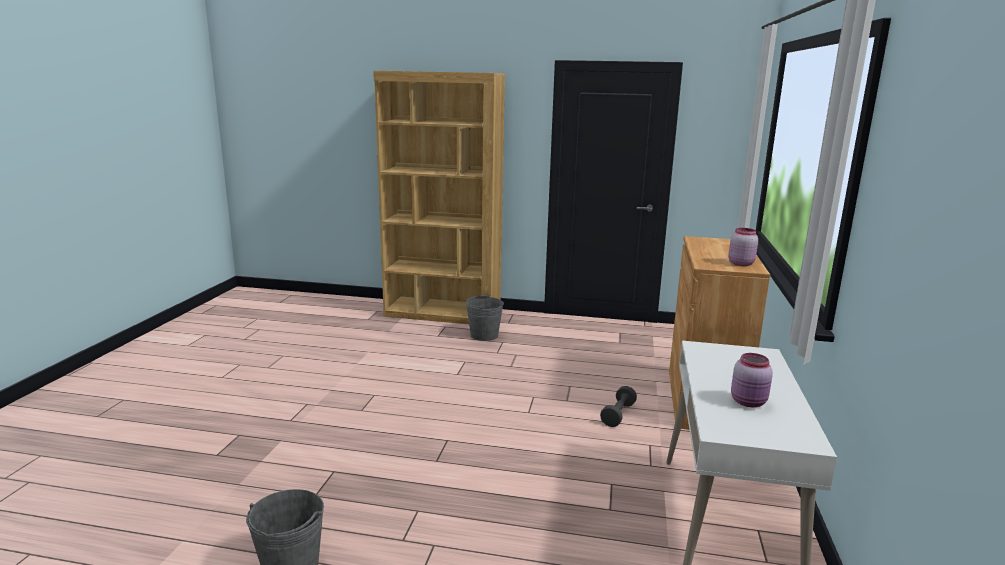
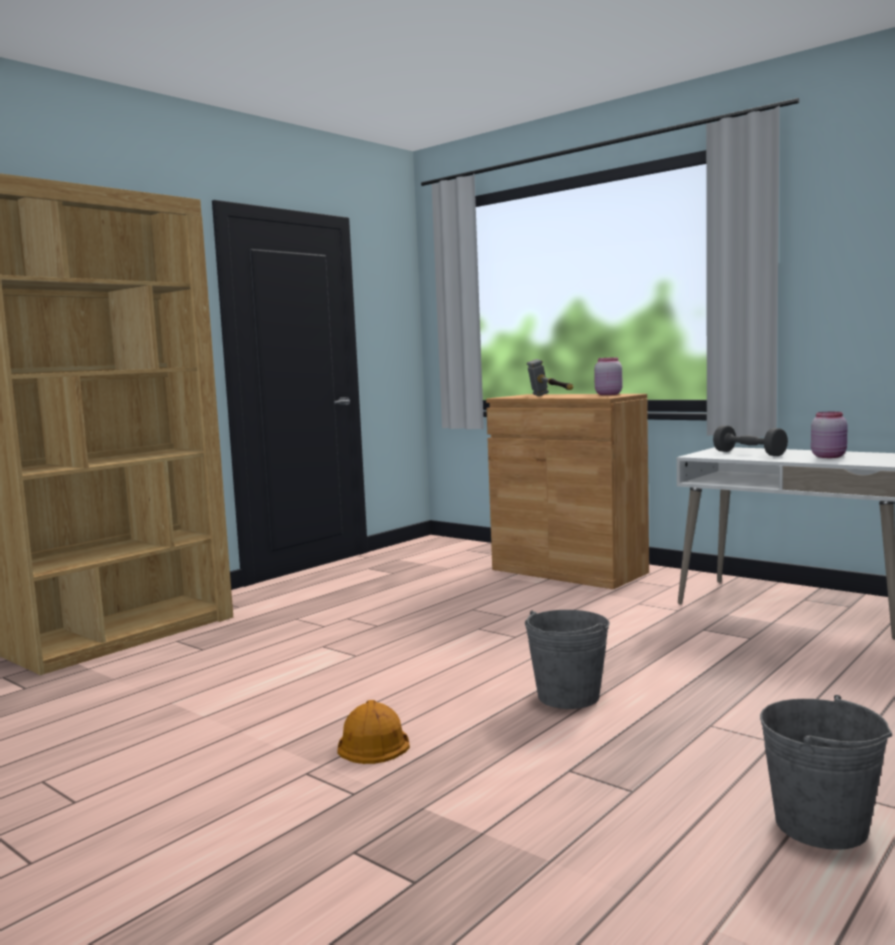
camera: 60 degrees left, 10 degrees down
grey bucket [465,295,504,341] -> grey bucket moved to [525,610,609,709]
grey dumbbell [600,386,637,427] -> grey dumbbell moved to [713,425,788,456]
none -> orange hard hat [337,700,410,764]
none -> hammer [527,359,573,396]

